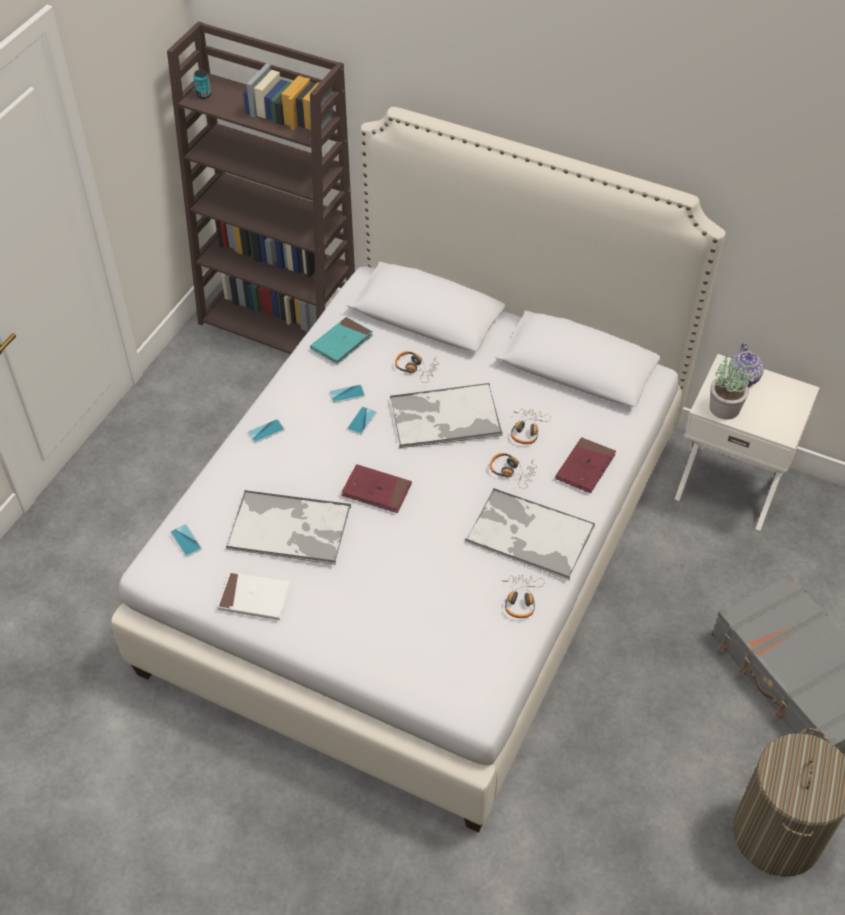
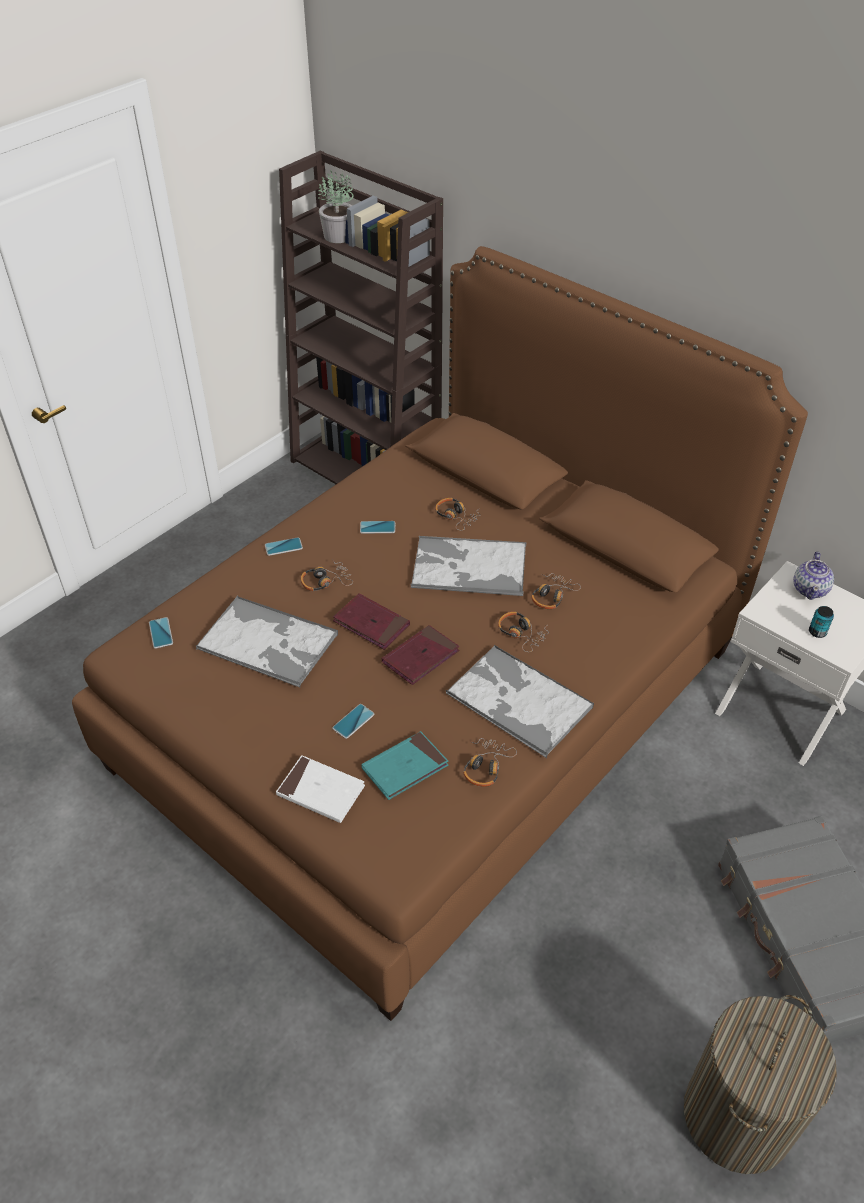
camera: 15 degrees right, 5 degrees down
white bed [111,107,726,833] -> brown bed [72,246,808,1021]
can [193,69,211,99] -> can moved to [809,606,834,638]
white book [217,572,291,620] -> white book moved to [276,755,365,823]
turquoise book [310,317,373,364] -> turquoise book moved to [361,731,448,800]
phone [347,407,377,435] -> phone moved to [332,704,374,739]
red book [555,437,616,493] -> red book moved to [382,625,459,685]
potted plant [709,355,752,420] -> potted plant moved to [318,170,354,243]
none -> headphones [301,559,353,591]

